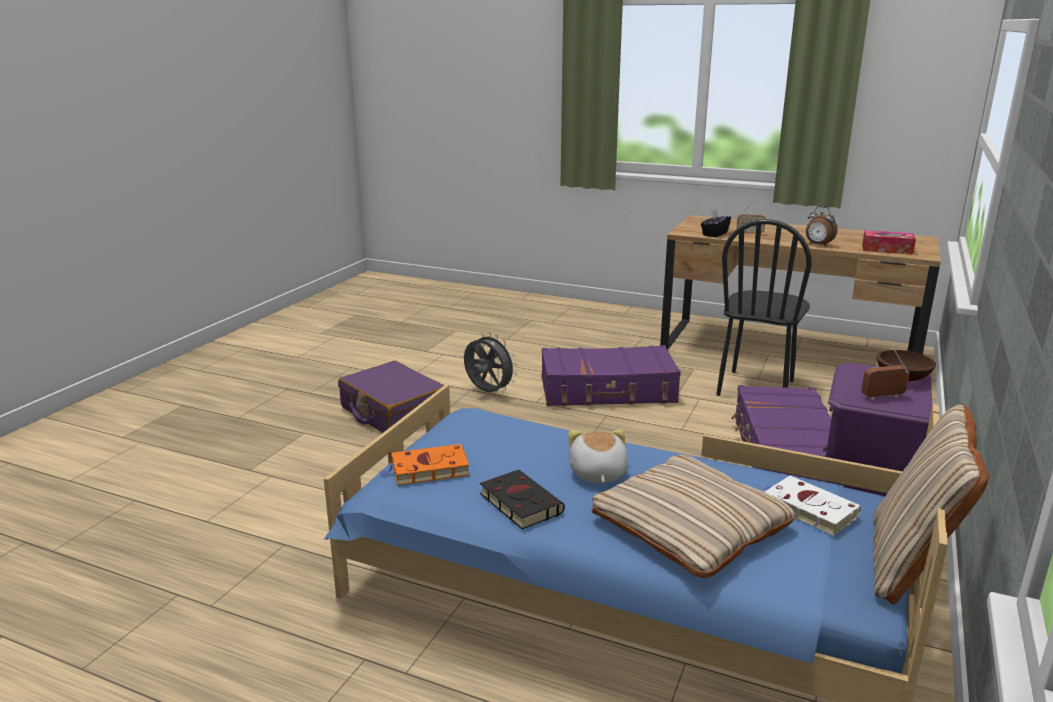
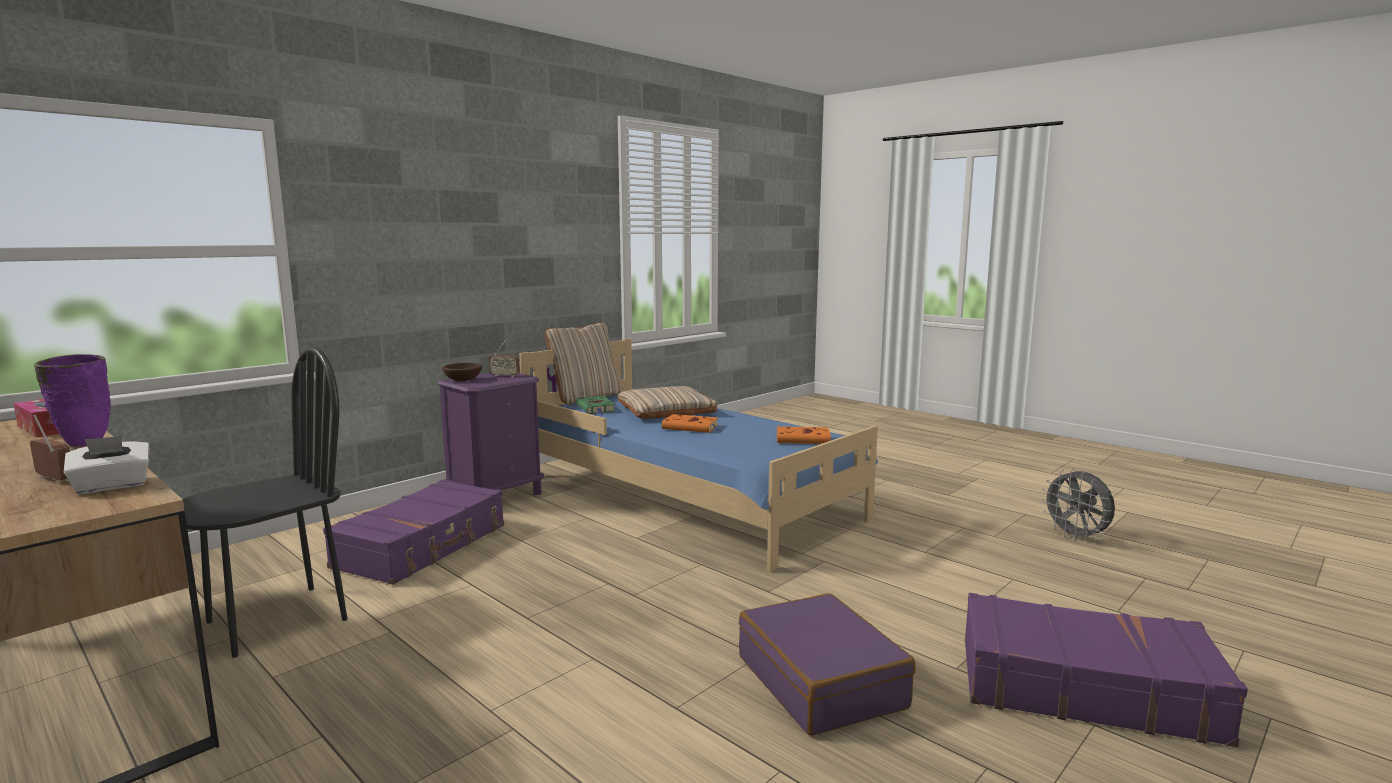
camera: 160 degrees left, 10 degrees down
grey fan [464,332,517,392] -> grey fan moved to [1041,469,1115,541]
black book [480,470,565,529] -> none
purple suitcase [541,345,681,406] -> purple suitcase moved to [965,593,1248,747]
plush toy [568,429,628,483] -> orange book [662,414,723,433]
black tissue box [701,209,731,237] -> white tissue box [63,436,150,494]
white book [763,476,861,536] -> green book [576,396,616,416]
alarm clock [806,206,838,247] -> purple vase [34,354,111,447]

